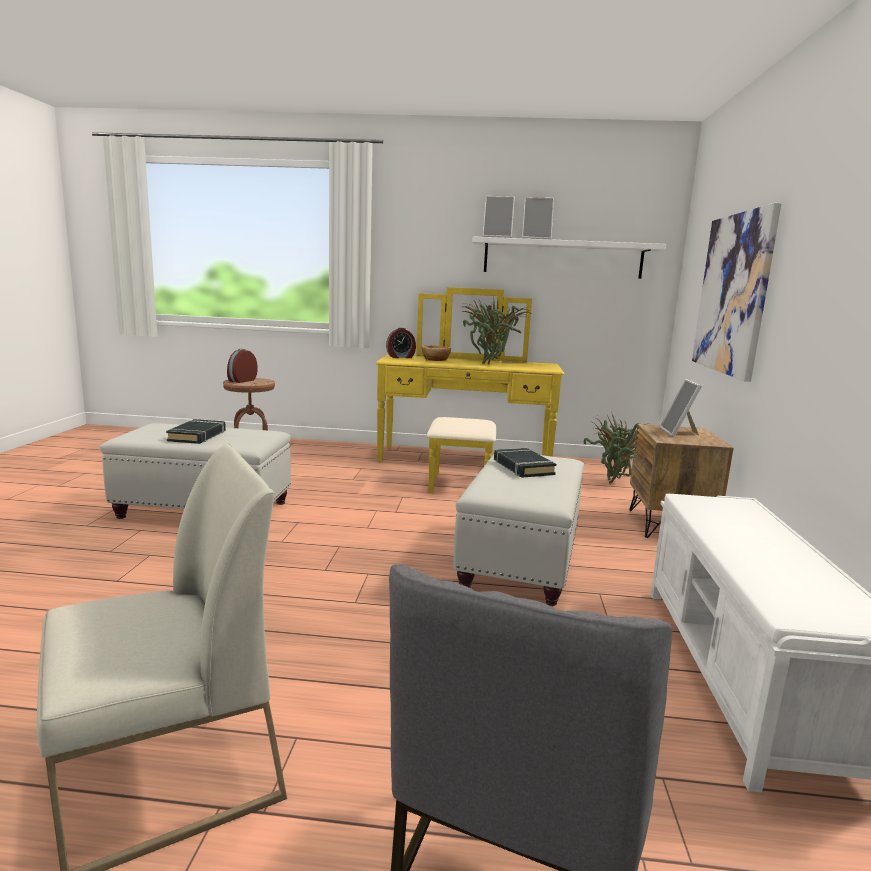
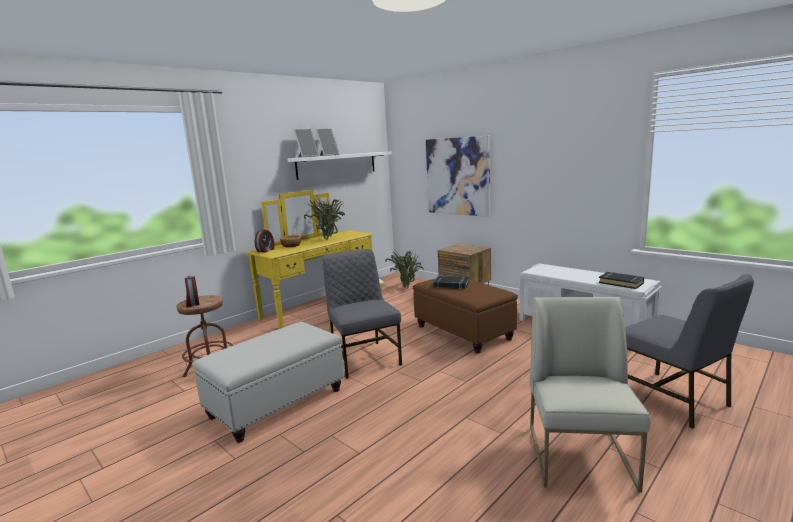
camera: 50 degrees left, 0 degrees up
black book [166,419,226,444] -> black book moved to [599,272,644,289]
white ottoman [453,454,584,606] -> brown ottoman [412,275,518,353]
picture frame [660,379,702,437] -> none
none -> grey chair [322,249,402,379]

